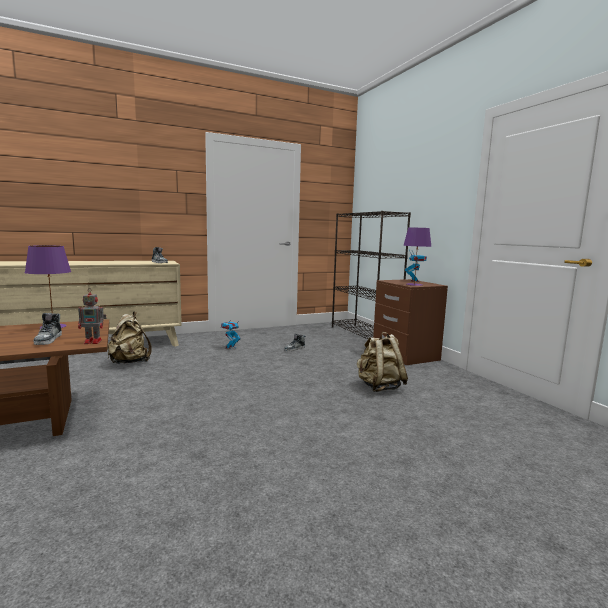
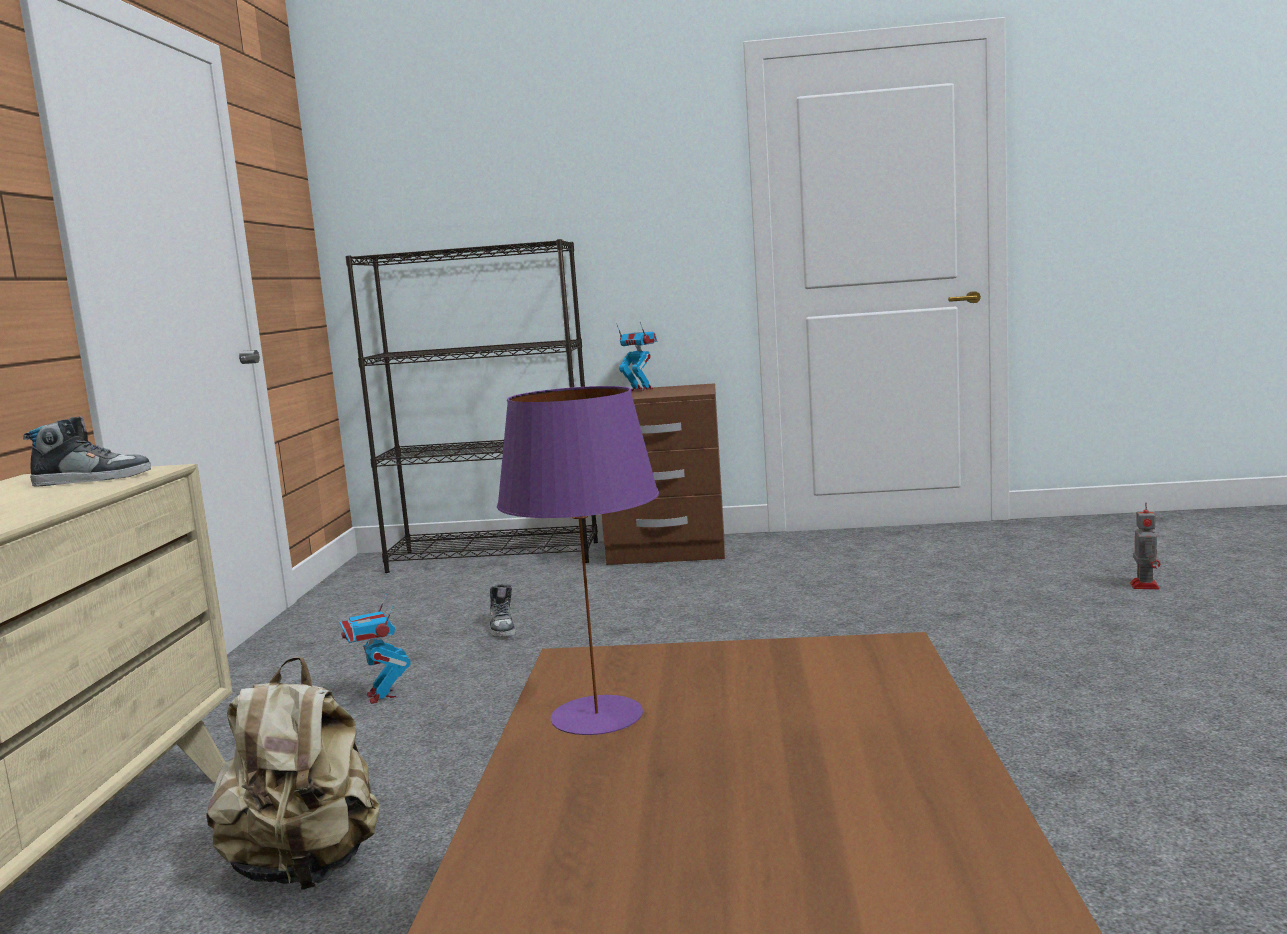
camera: 60 degrees left, 0 degrees up
shoe [34,313,62,345] -> none
toy robot [78,288,106,344] -> toy robot moved to [1130,502,1160,589]
beige backpack [357,332,408,392] -> none
purple table lamp [403,228,432,286] -> none

